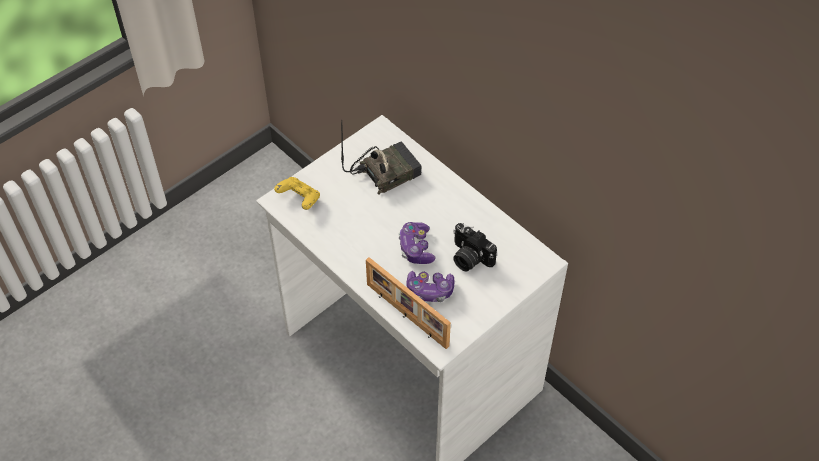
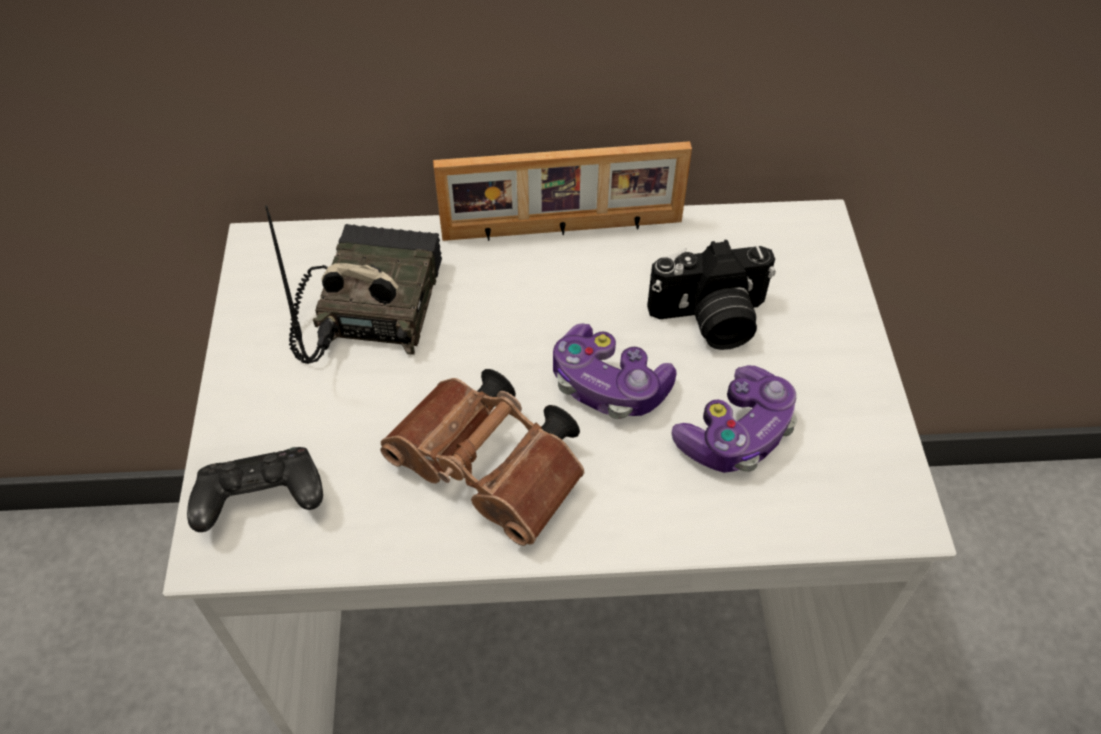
camera: 50 degrees left, 0 degrees up
yellow game controller [274,177,320,210] -> black game controller [187,447,323,532]
picture frame [366,257,451,349] -> picture frame moved to [433,141,692,241]
none -> brown binoculars [380,369,585,546]

